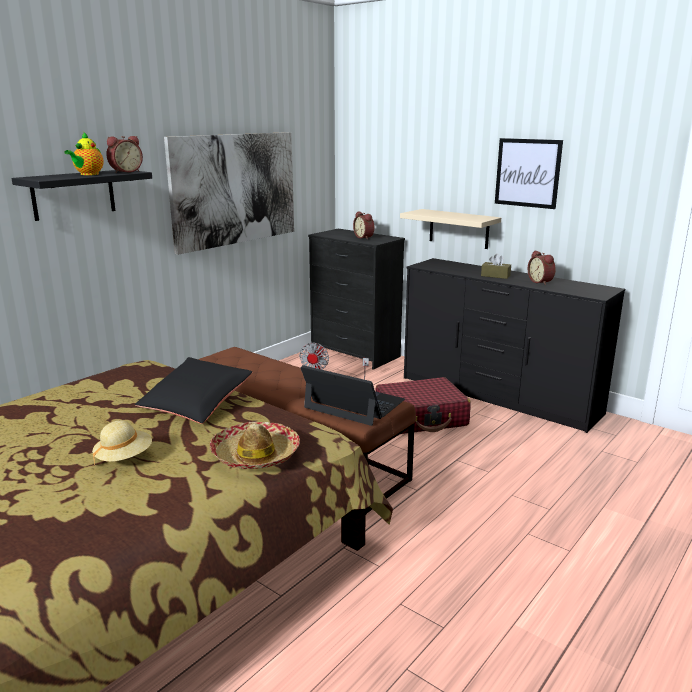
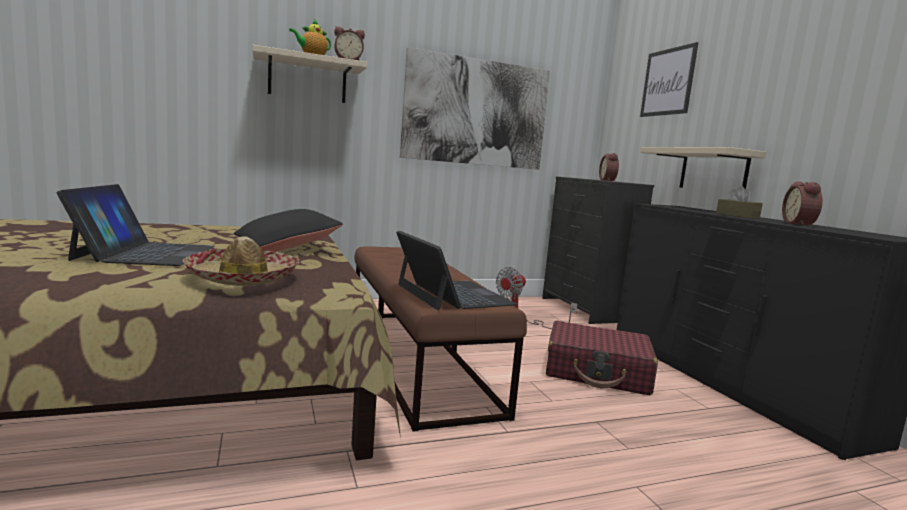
camera: 30 degrees right, 10 degrees down
black shelf [12,170,152,221] -> beige shelf [252,45,368,103]
beige hat [92,420,152,465] -> laptop [56,184,215,266]
picture [495,138,563,209] -> picture moved to [640,42,699,117]

